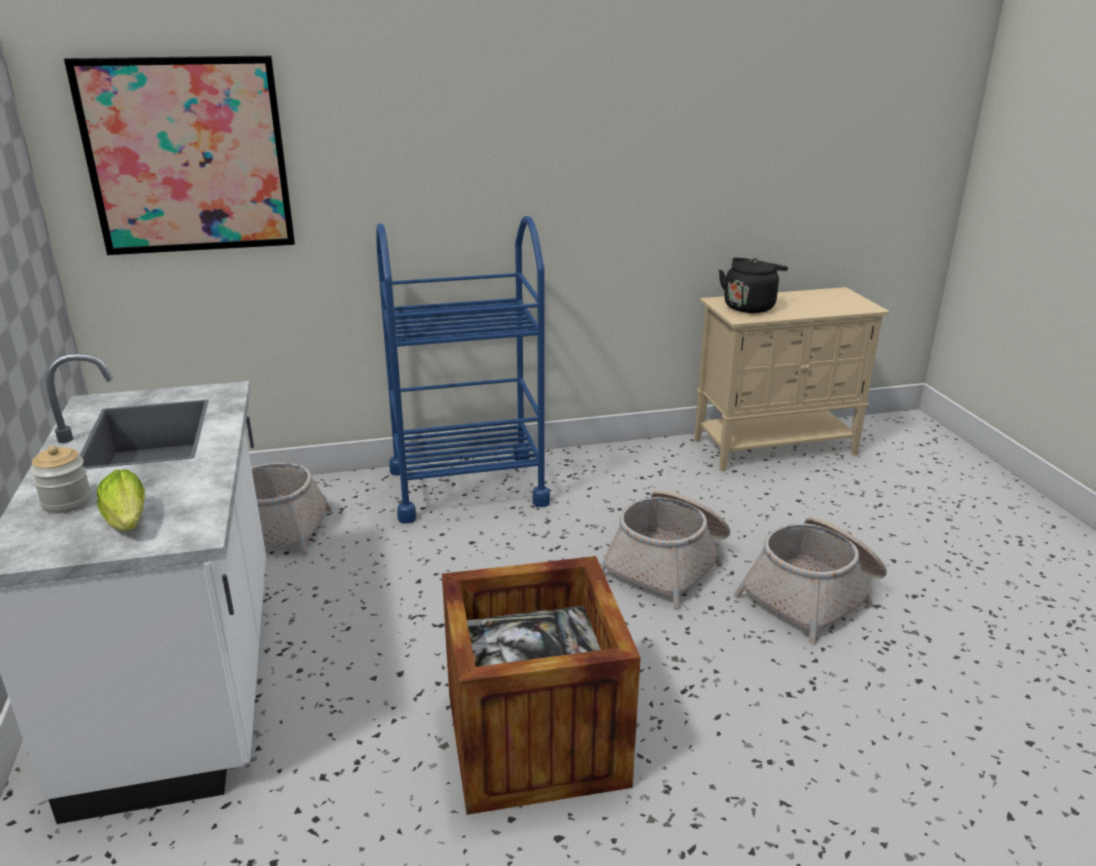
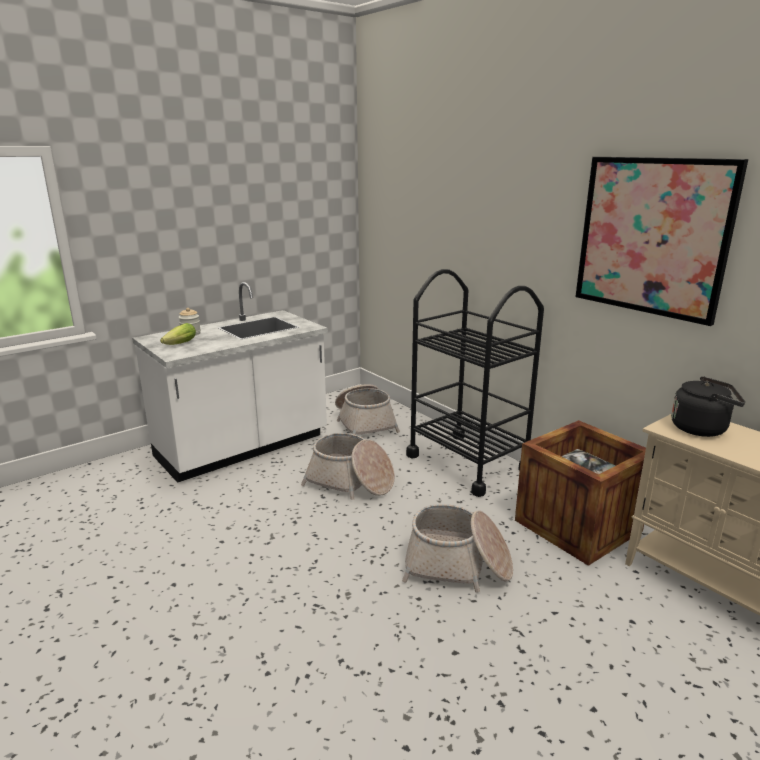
camera: 65 degrees right, 5 degrees down
picture [64,56,295,255] -> picture moved to [575,157,748,326]
blue cart [376,216,550,524] -> black cart [406,269,544,497]
crate [442,556,641,815] -> crate moved to [515,420,646,566]
basket [734,517,887,644] -> basket moved to [301,433,395,500]

